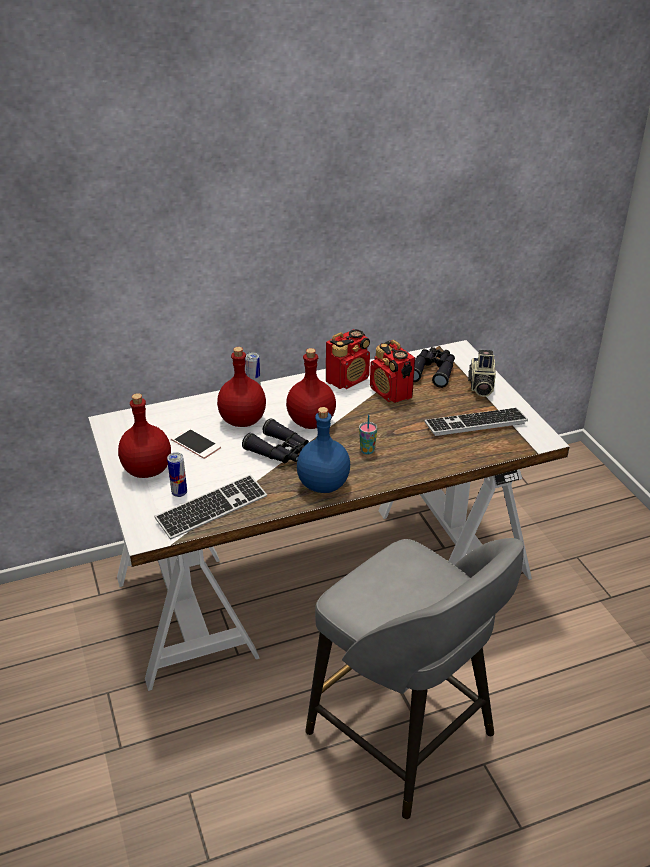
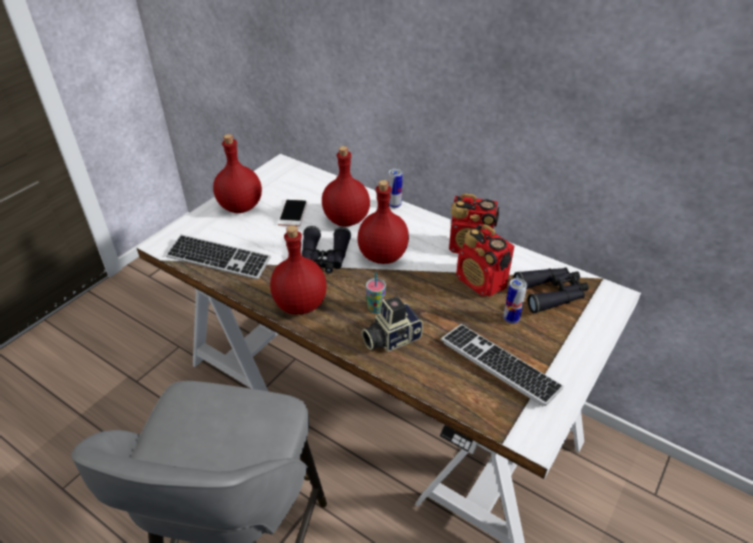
camera: 55 degrees right, 5 degrees up
can [167,452,187,497] -> can moved to [503,278,527,324]
blue bottle [297,407,350,493] -> red bottle [270,225,327,315]
radio [370,340,415,403] -> radio turned 60 degrees counterclockwise [456,224,514,297]
camera [468,350,496,397] -> camera moved to [362,296,423,352]

